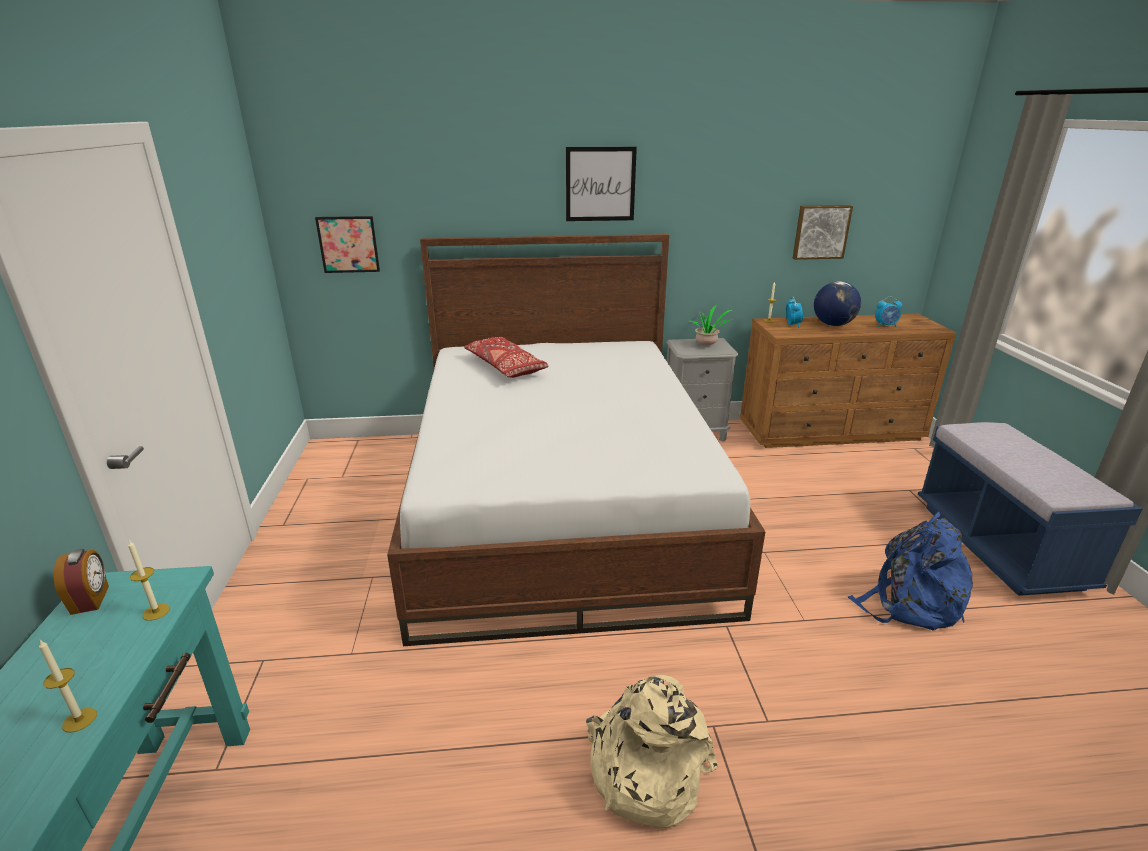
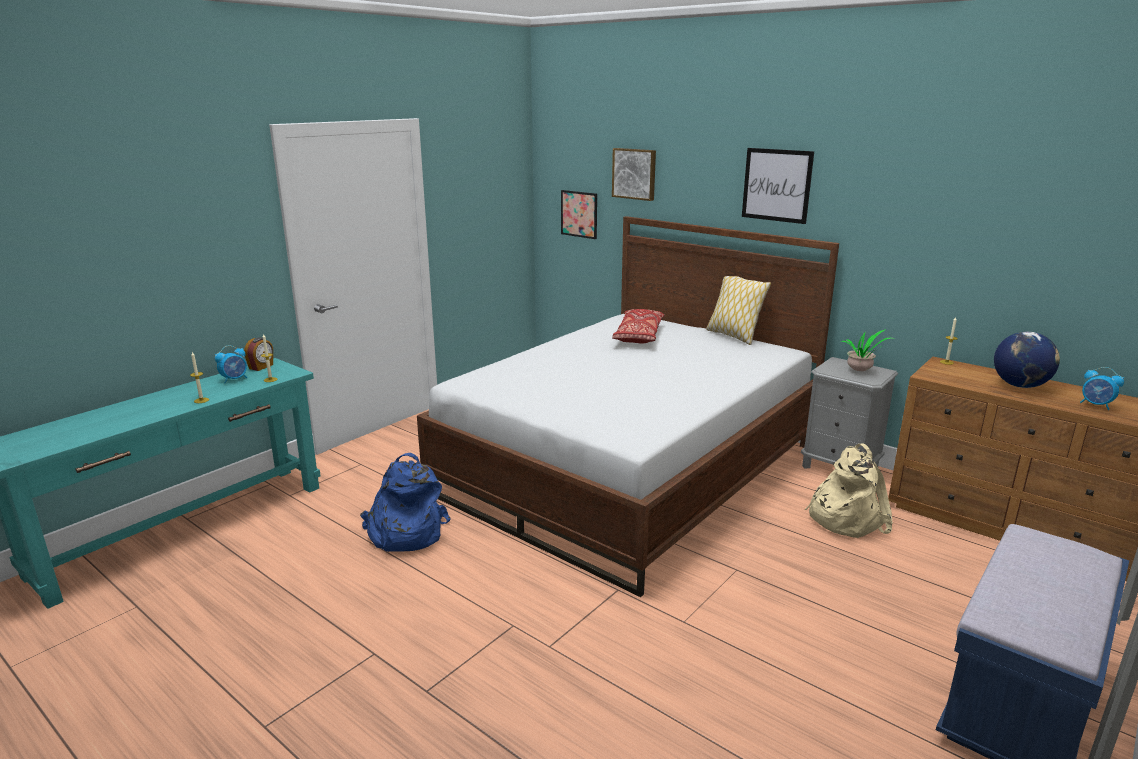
camera: 45 degrees right, 5 degrees down
beige backpack [586,675,718,827] -> beige backpack moved to [805,444,893,538]
alarm clock [786,297,803,328] -> alarm clock moved to [215,346,247,384]
picture [793,205,853,260] -> picture moved to [612,148,656,201]
blue backpack [848,512,973,630] -> blue backpack moved to [360,453,451,552]
none -> pillow [706,276,771,345]

